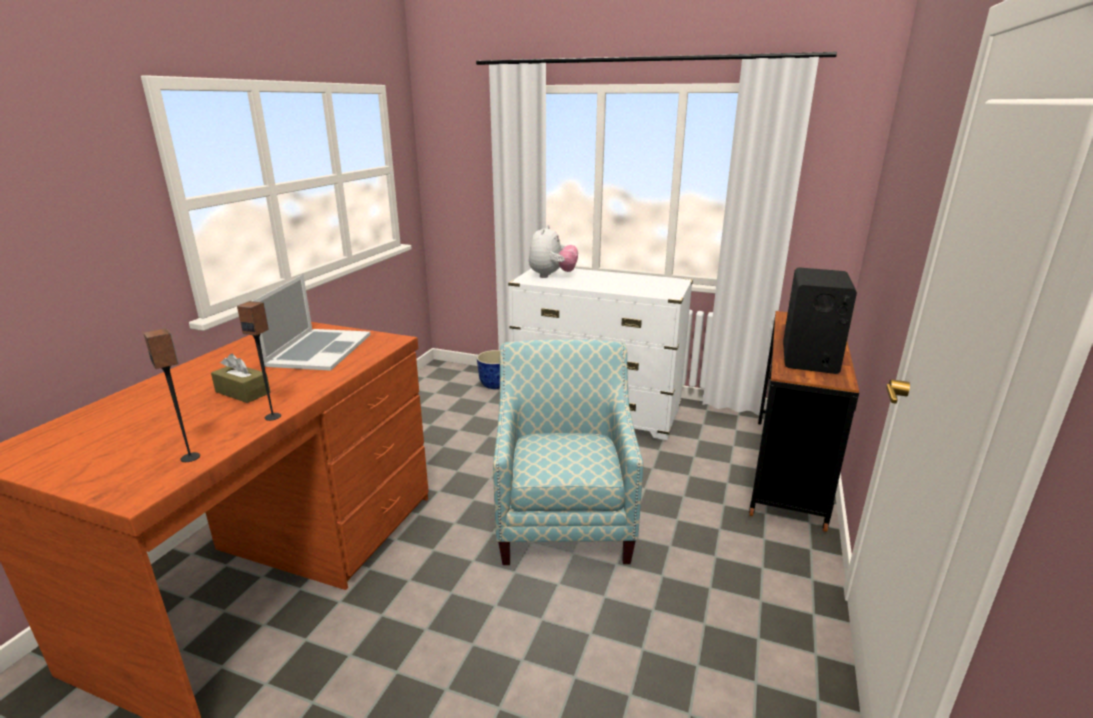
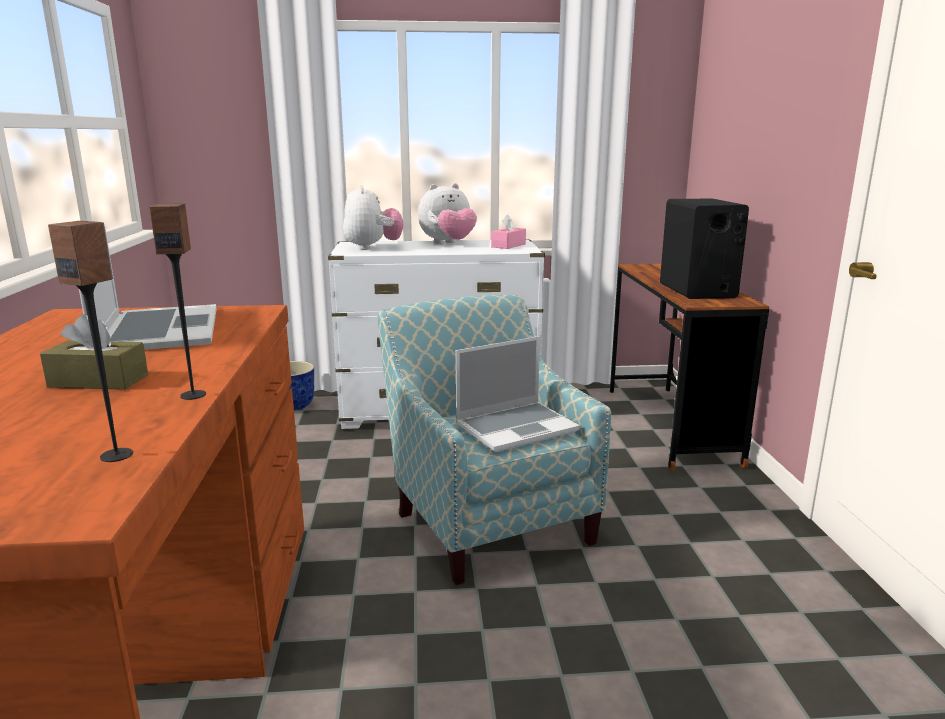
camera: 25 degrees left, 5 degrees down
none -> plush toy [418,183,477,244]
none -> laptop [456,336,580,452]
none -> pink tissue box [491,214,526,249]

